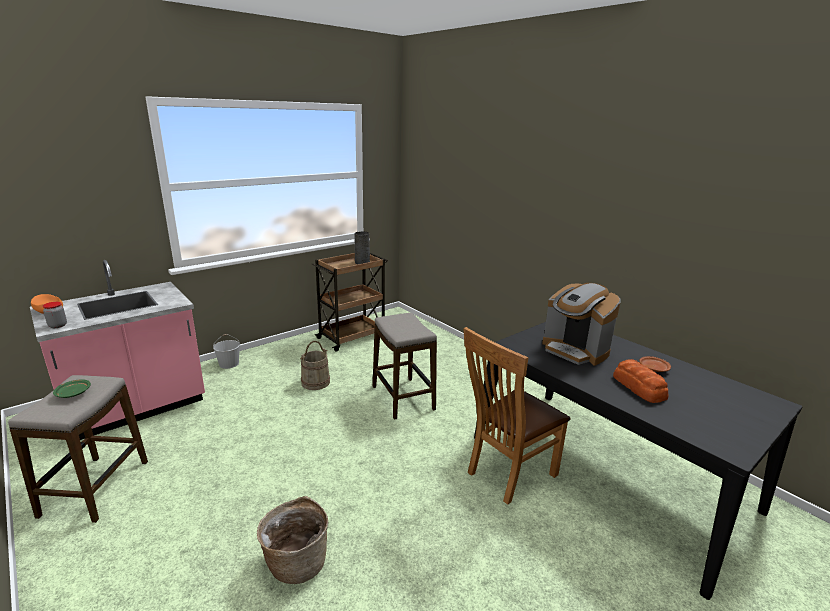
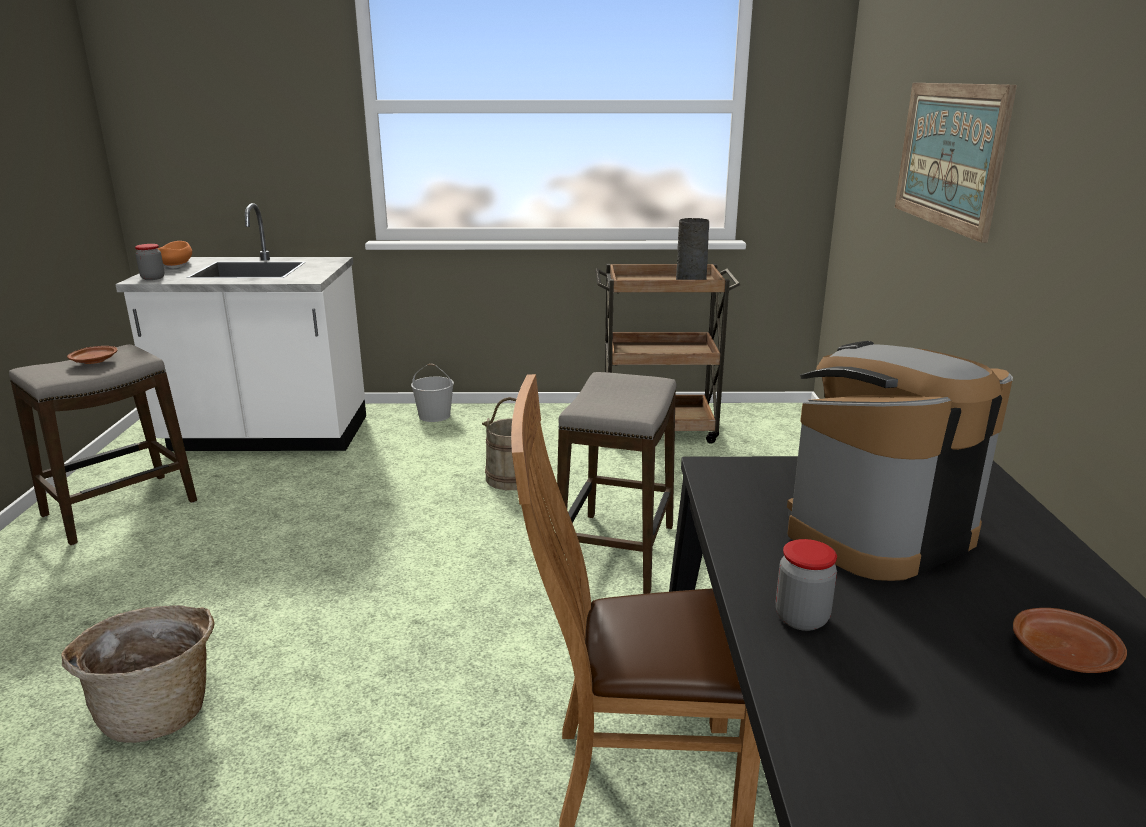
camera: 40 degrees right, 0 degrees up
pink counter [30,260,205,440] -> white counter [115,203,366,451]
green plate [53,379,91,398] -> brown plate [67,346,118,364]
coffee machine [542,283,621,366] -> coffee machine turned 60 degrees clockwise [787,341,1013,581]
bread [613,359,668,403] -> none
none -> jar [776,539,837,631]
none -> picture [895,83,1017,243]

